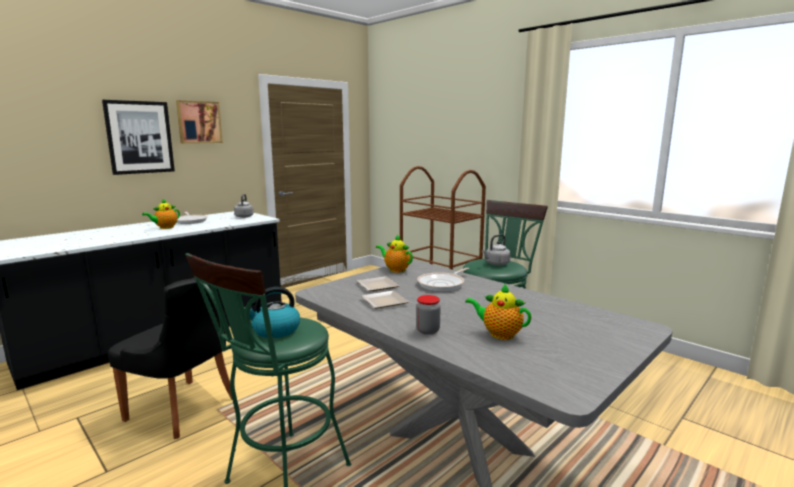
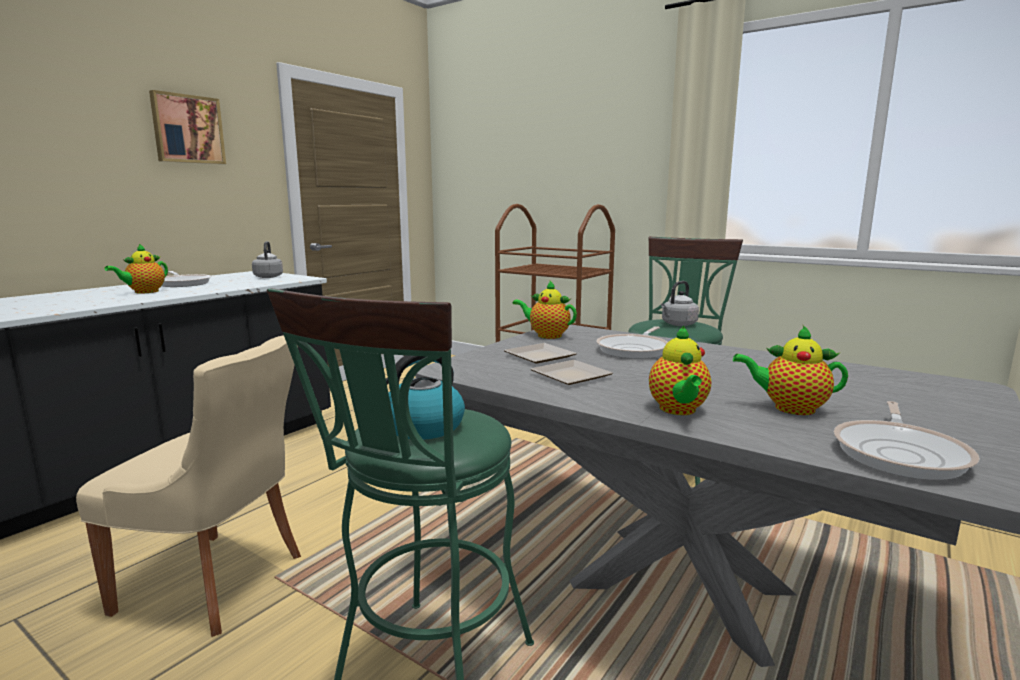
camera: 10 degrees left, 0 degrees up
picture [102,100,175,175] -> none
black chair [108,266,233,439] -> beige chair [76,335,301,637]
jar [416,295,441,335] -> teapot [649,325,711,415]
none -> frying pan [834,401,980,480]

